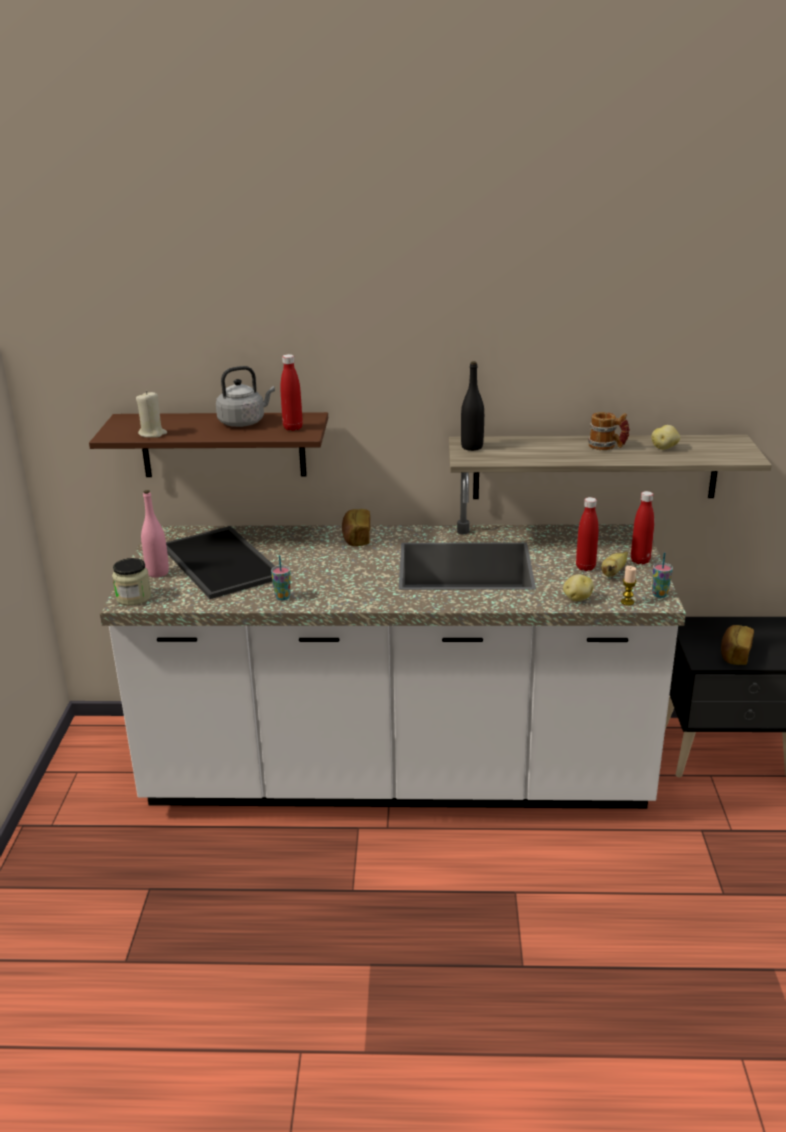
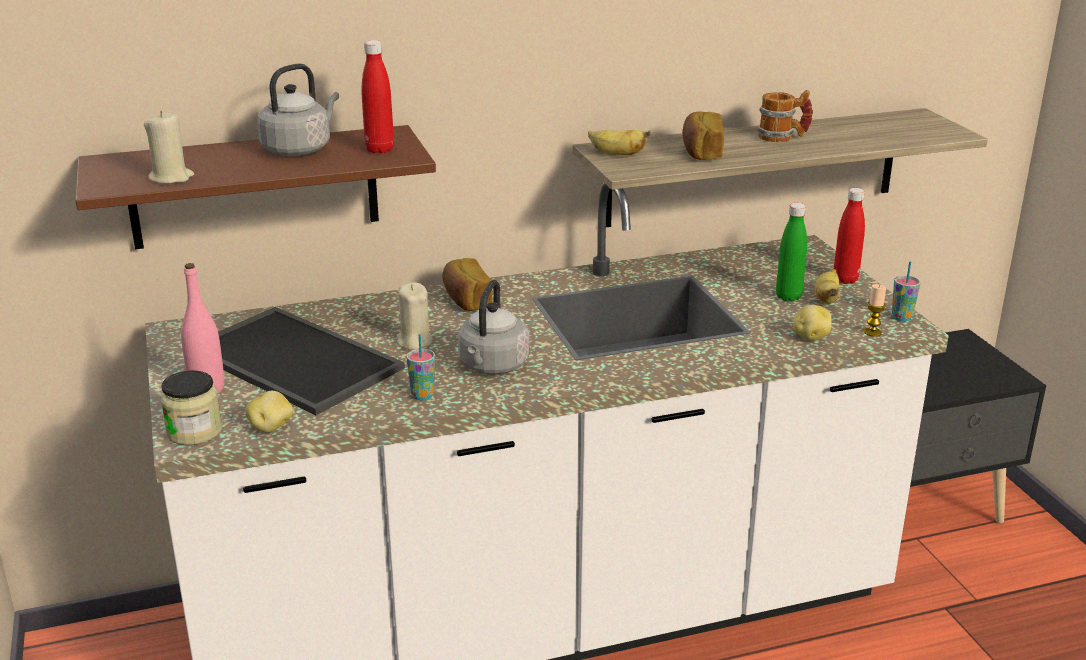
camera: 20 degrees left, 0 degrees up
black bottle [461,361,484,451] -> banana [588,130,651,155]
red bottle [576,497,599,571] -> green bottle [776,203,807,301]
potato [652,425,680,450] -> potato moved to [245,391,293,433]
bread [721,625,754,665] -> bread moved to [682,111,724,160]
none -> beige candle [397,283,432,350]
none -> grey kettle [458,280,529,375]

